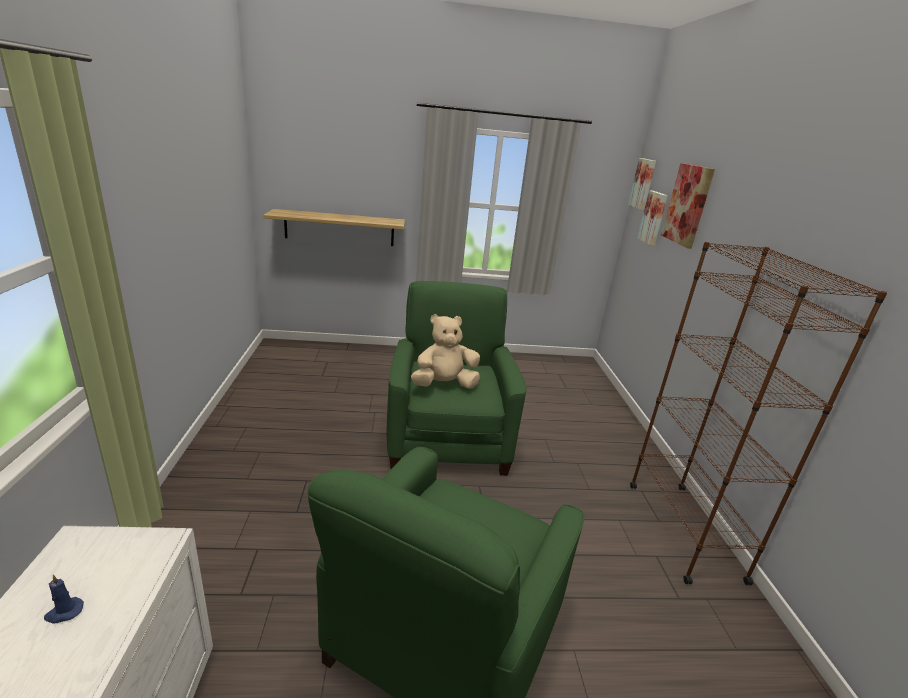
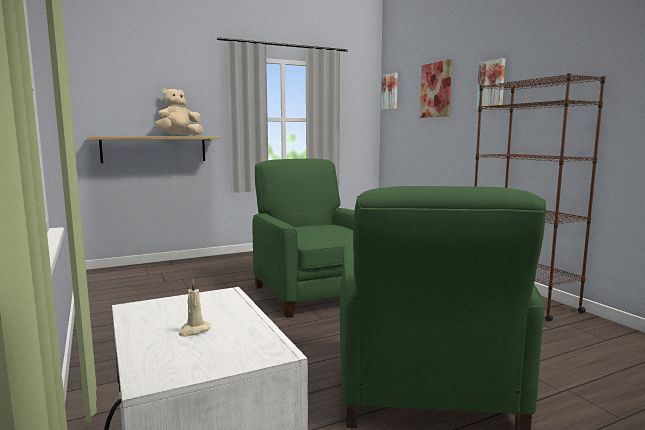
camera: 20 degrees left, 15 degrees down
blue candle [44,575,84,624] -> beige candle [179,280,211,337]
beige plush toy [411,314,480,389] -> beige plush toy moved to [156,88,203,136]
picture [637,190,668,246] -> picture moved to [476,58,505,109]

